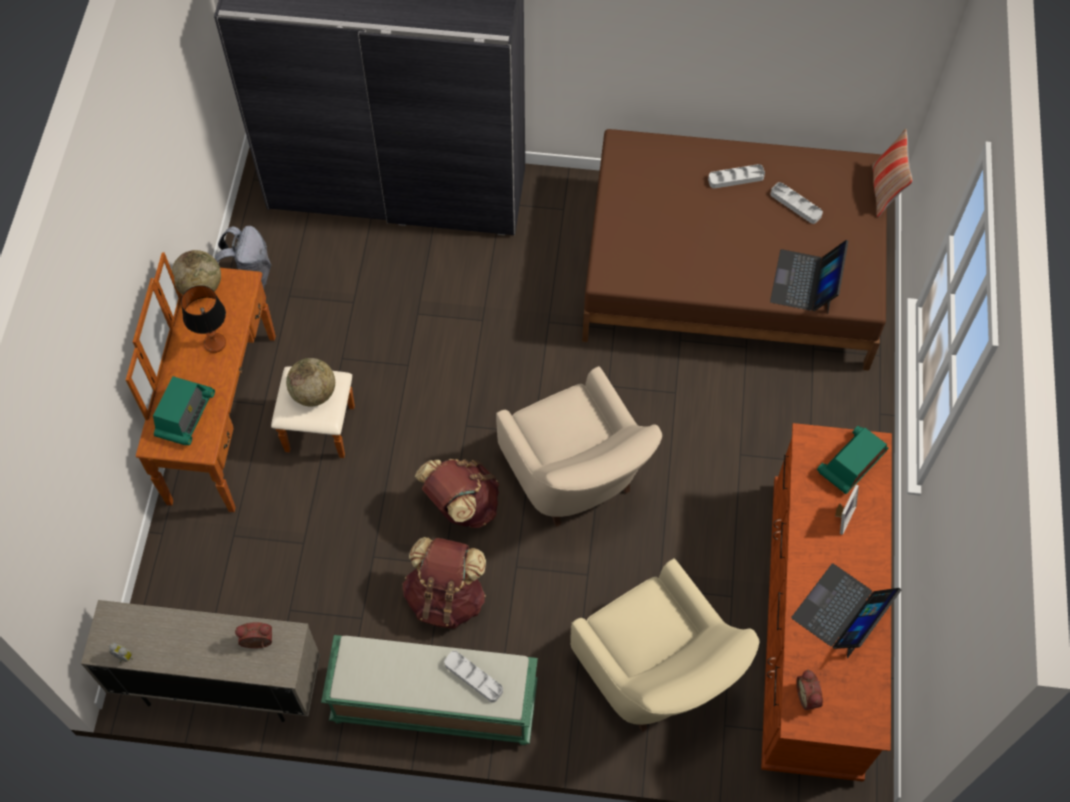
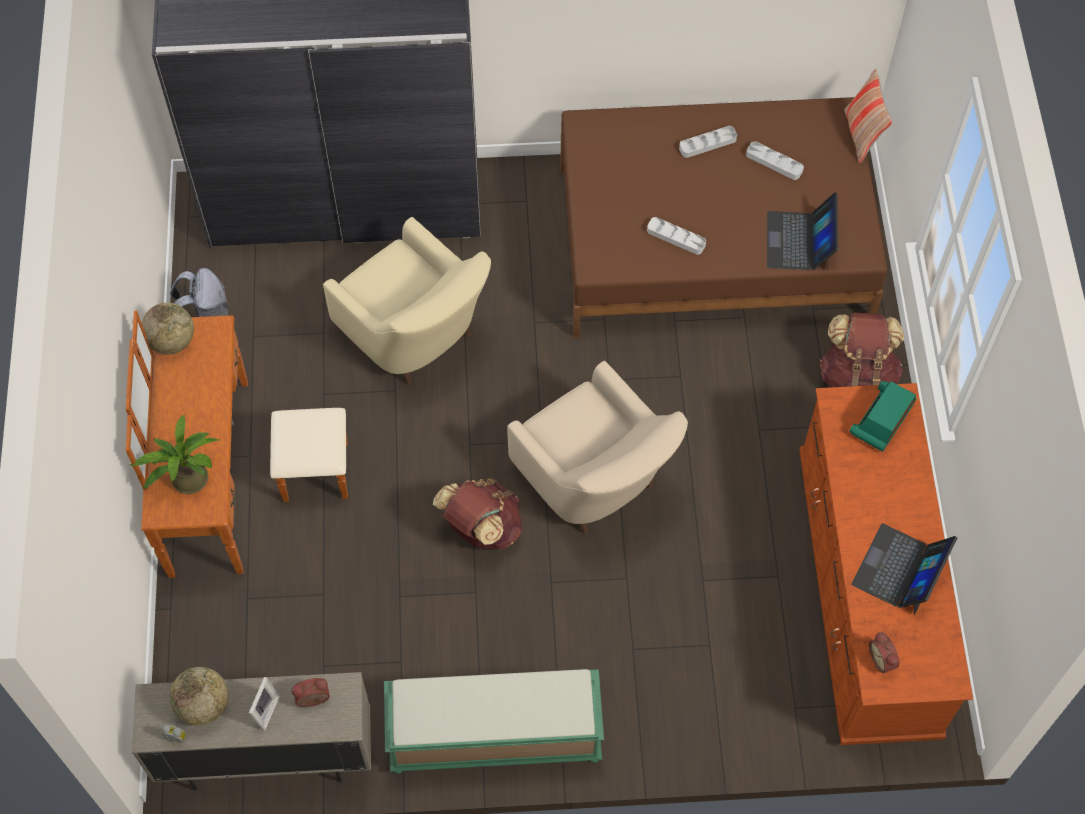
camera: 10 degrees left, 0 degrees up
radio [153,376,215,446] -> potted plant [129,415,219,494]
table lamp [181,285,226,353] -> none
globe [286,358,335,406] -> globe moved to [170,667,229,726]
brown backpack [403,537,486,629] -> brown backpack moved to [820,313,904,387]
grey tray [444,651,503,702] -> grey tray moved to [647,217,706,255]
beige armchair [570,558,759,732] -> beige armchair moved to [323,217,491,385]
picture frame [835,485,859,535] -> picture frame moved to [249,677,280,731]

